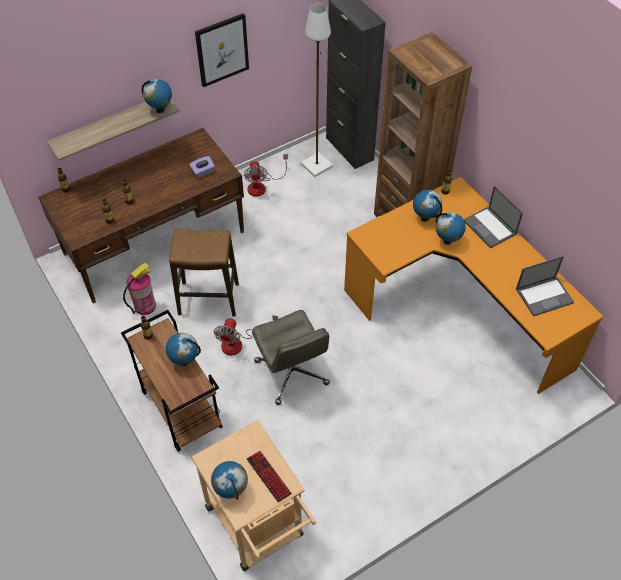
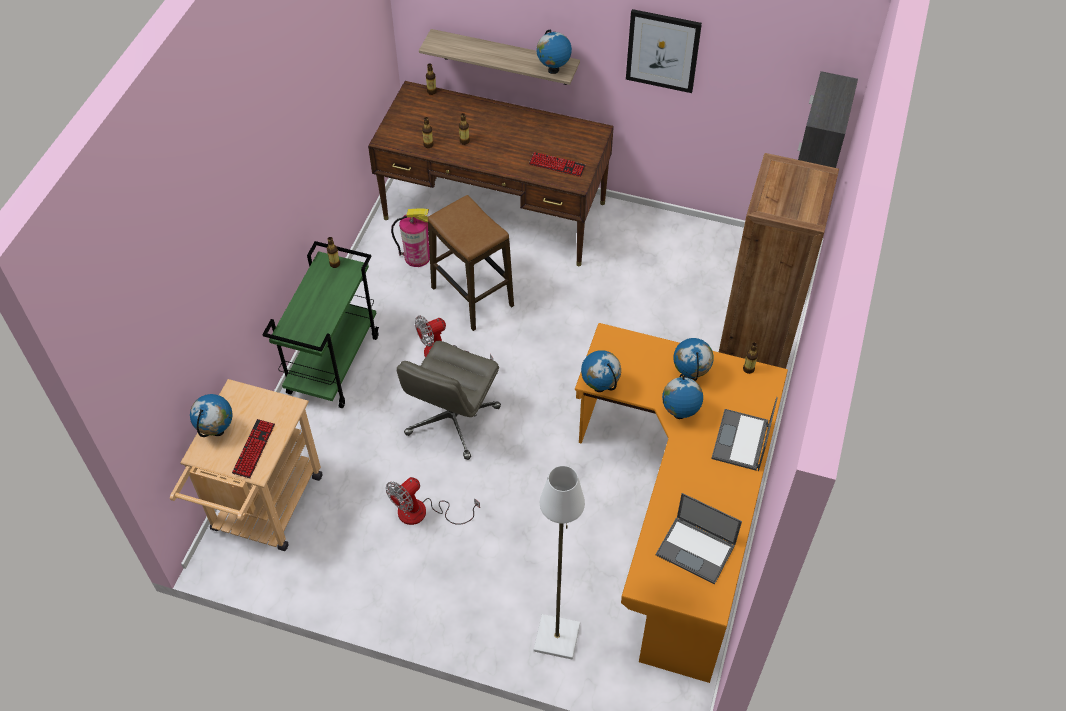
camera: 50 degrees right, 0 degrees up
brown cart [121,310,223,452] -> green cart [262,241,379,408]
globe [166,333,201,366] -> globe moved to [581,350,621,392]
purple tissue box [189,156,215,178] -> keyboard [529,152,586,177]
fan [244,154,288,197] -> fan moved to [386,477,480,525]
white floor lamp [301,4,333,177] -> white floor lamp moved to [534,466,585,659]

